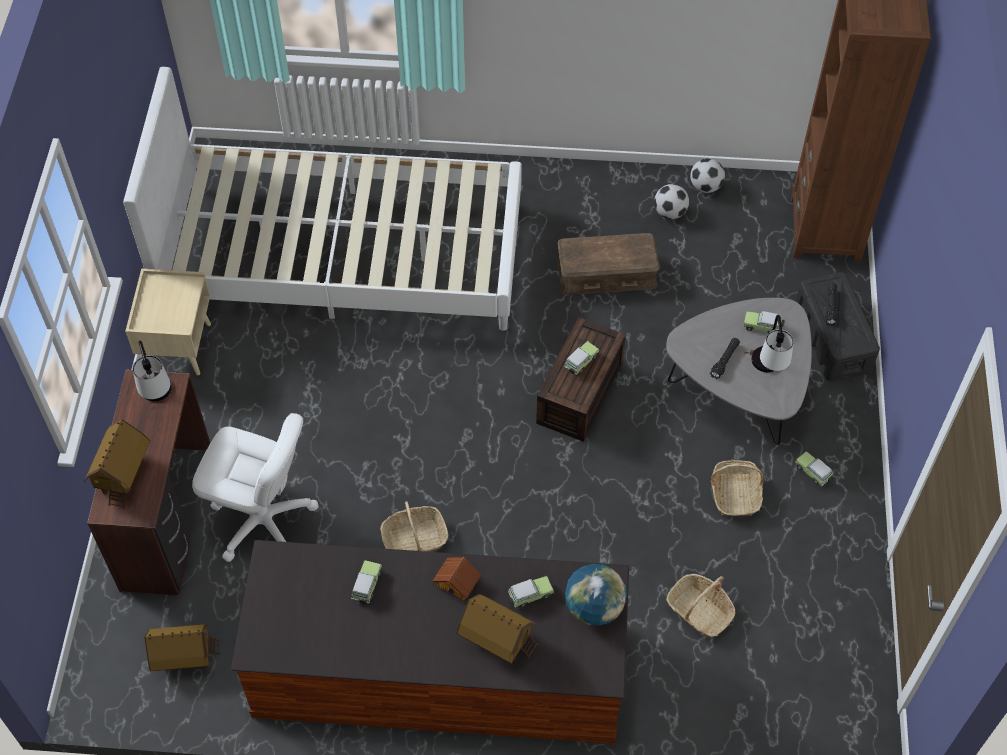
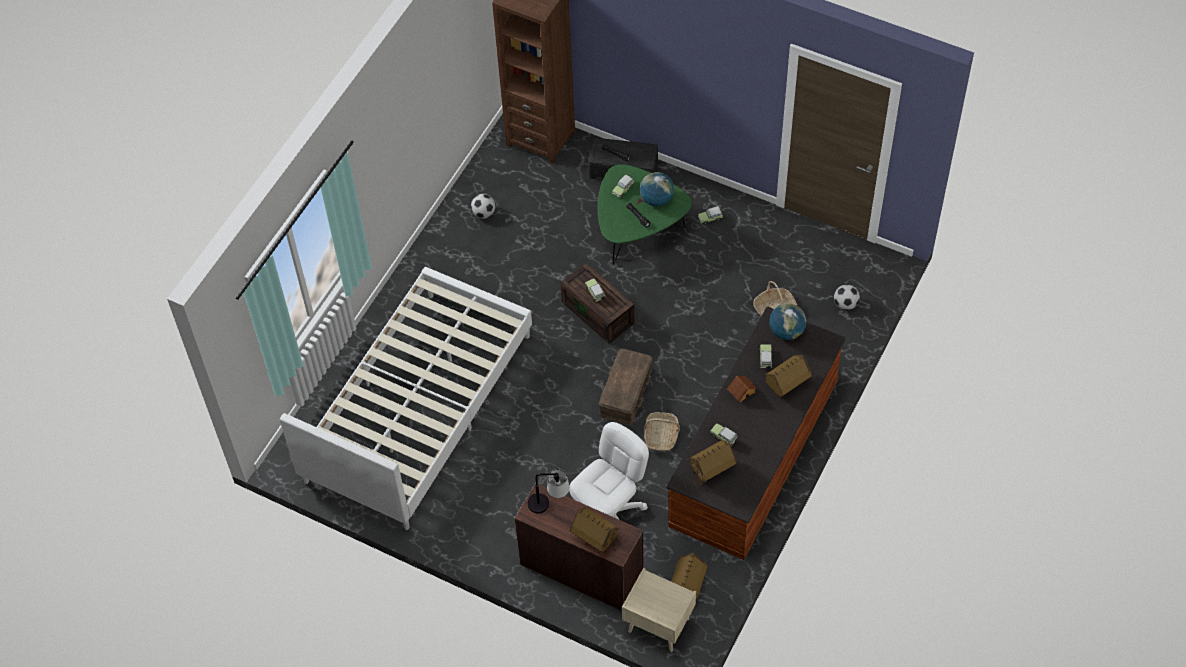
camera: 65 degrees left, 0 degrees up
beige nightstand [125,268,211,375] -> beige nightstand moved to [622,568,696,652]
brown storage box [557,233,660,295] -> brown storage box moved to [599,349,652,425]
grey coffee table [666,298,812,445] -> green coffee table [598,164,692,264]
football [690,158,725,193] -> football moved to [834,284,860,310]
basket [711,460,764,516] -> none
table lamp [752,315,794,372] -> globe [640,172,674,206]
none -> toy house [687,440,737,489]

